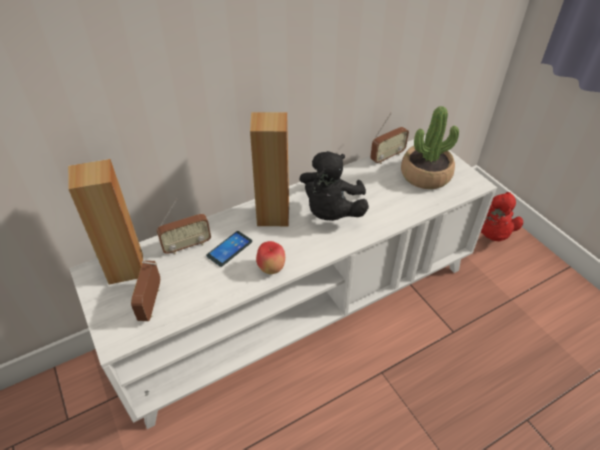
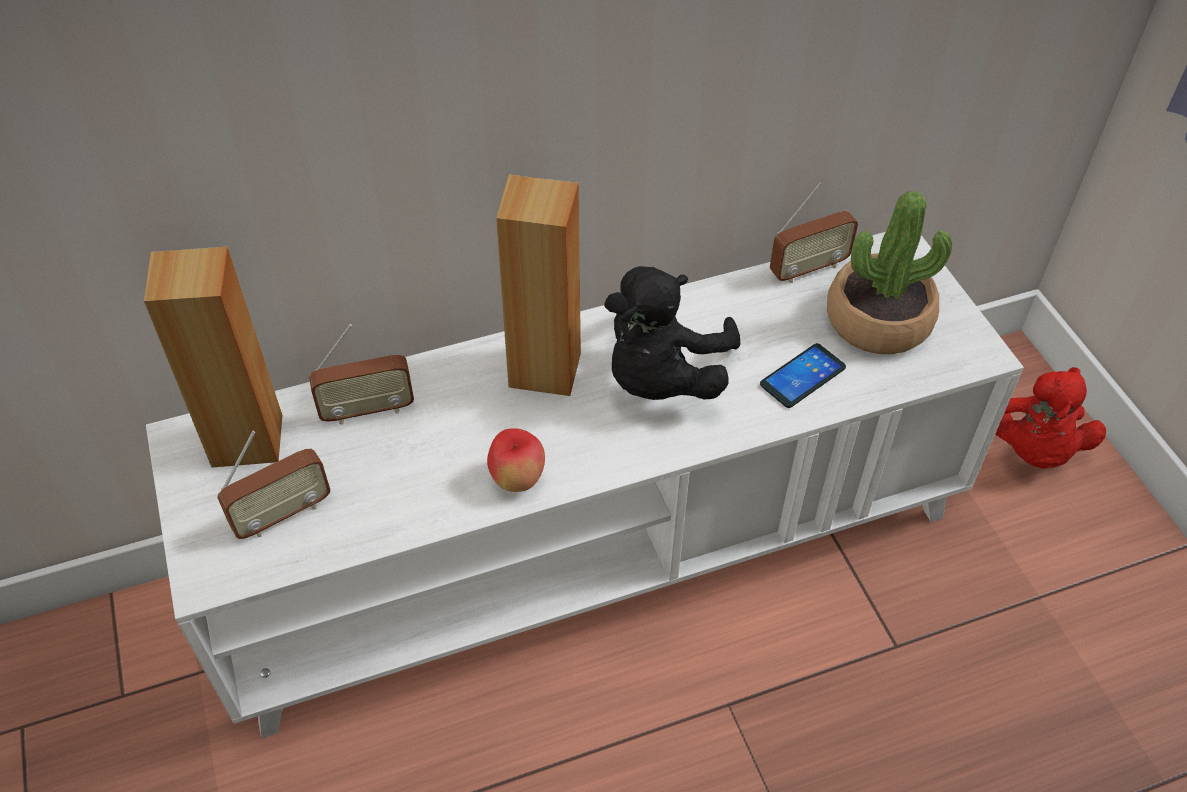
camera: 10 degrees right, 5 degrees up
radio [131,261,160,321] -> radio turned 135 degrees counterclockwise [217,431,330,539]
phone [206,231,252,267] -> phone moved to [760,343,846,408]

